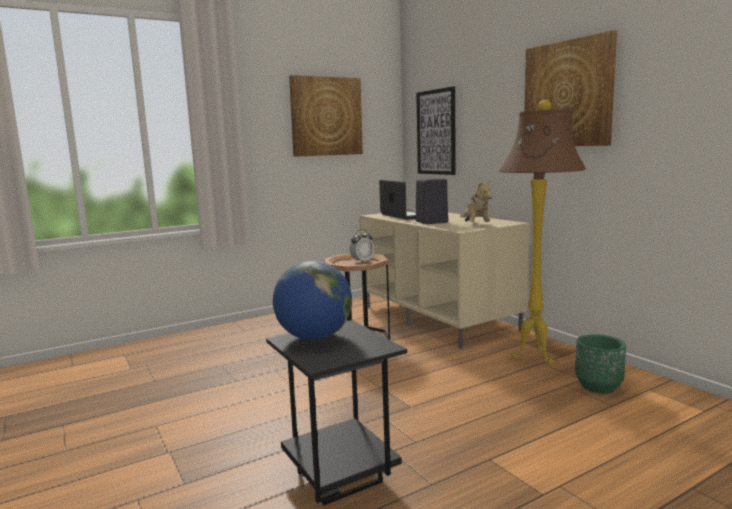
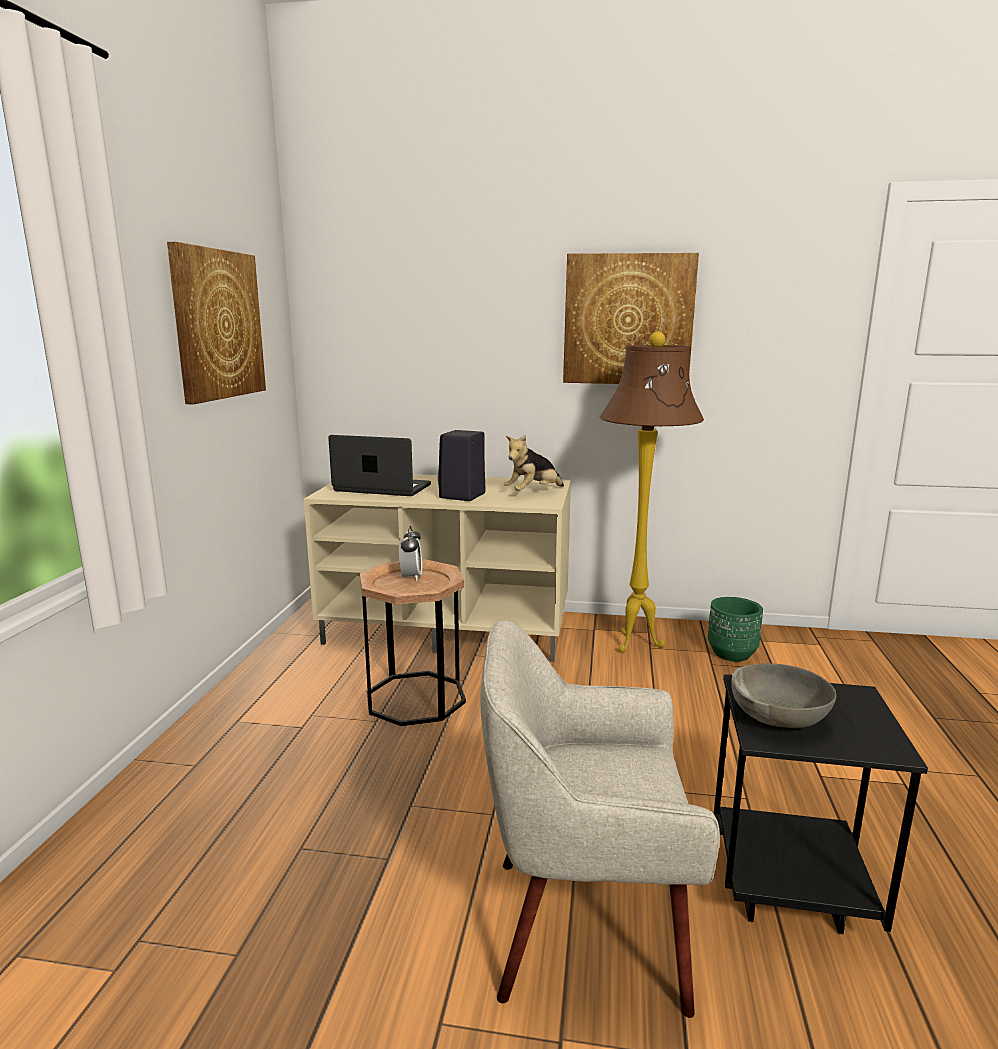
camera: 50 degrees left, 5 degrees up
globe [273,261,352,340] -> grey bowl [731,663,836,728]
picture [416,86,456,175] -> none
plush toy [460,180,492,222] -> plush toy turned 105 degrees clockwise [504,435,564,491]
none -> beige armchair [480,620,720,1018]

